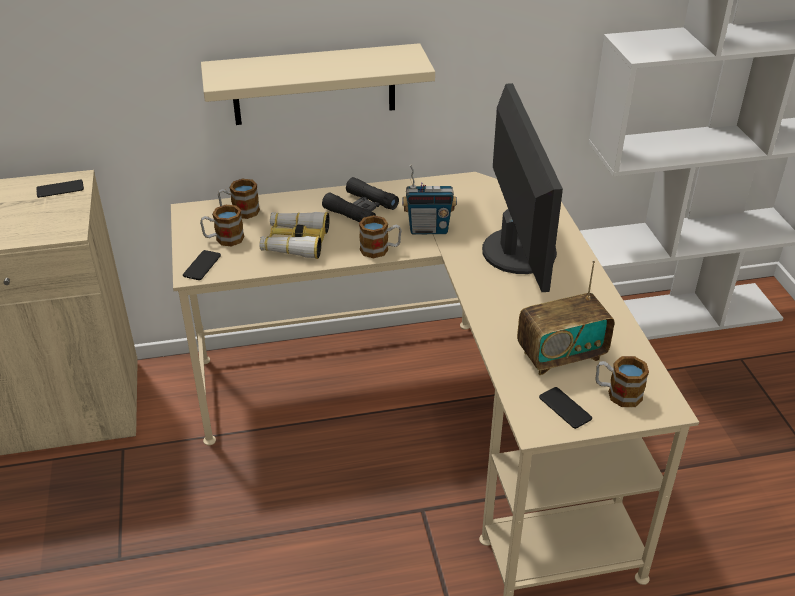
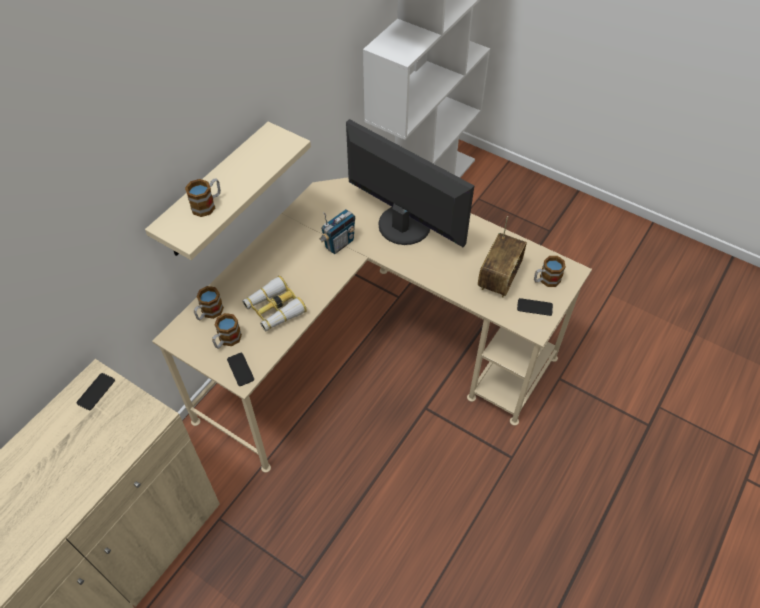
camera: 45 degrees left, 15 degrees up
black binoculars [322,177,399,222] -> none
mug [359,215,402,258] -> mug moved to [185,178,221,217]

